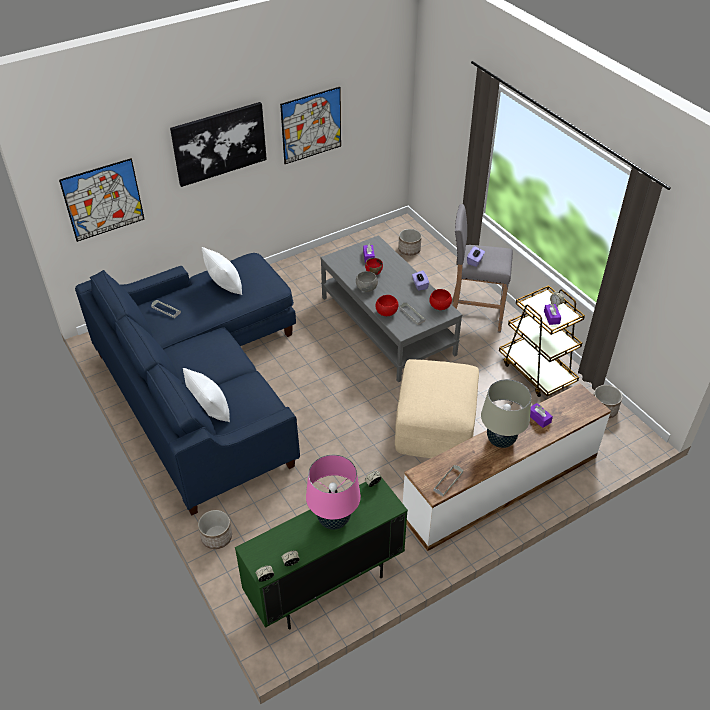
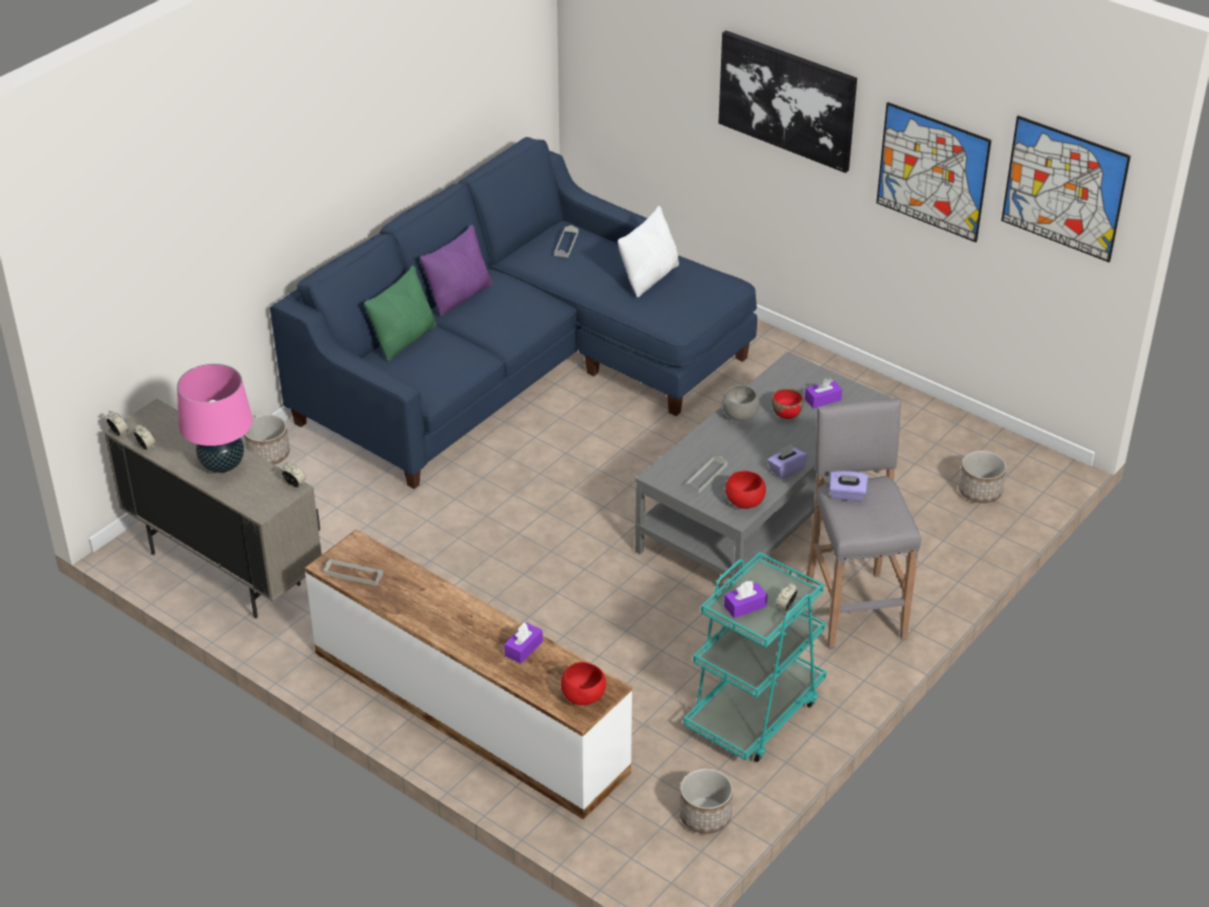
camera: 70 degrees right, 5 degrees down
picture [59,158,145,242] -> picture moved to [1001,116,1131,262]
white pillow [183,368,230,422] -> green pillow [364,265,437,361]
green cabinet [235,477,408,630] -> beige cabinet [104,399,322,619]
red bowl [375,295,398,316] -> red bowl moved to [561,662,606,705]
beige ottoman [395,359,479,458] -> none
beige table lamp [481,379,531,448] -> none
brown cart [499,285,585,397] -> turquoise cart [683,552,827,762]
none -> purple pillow [420,225,493,316]

